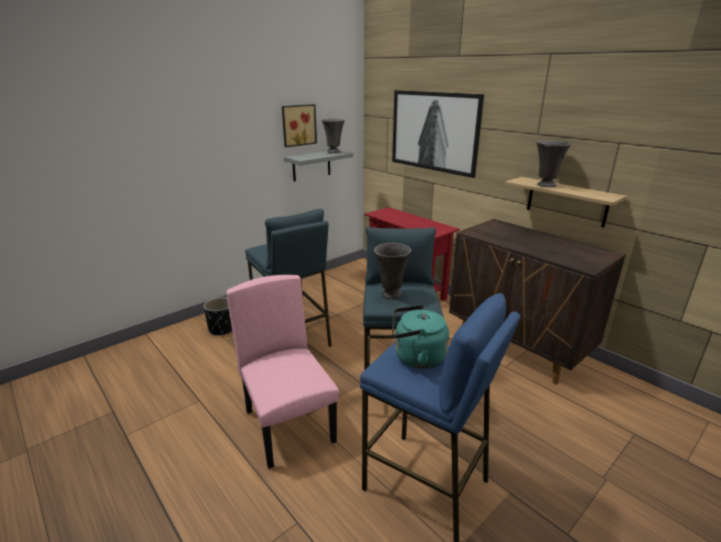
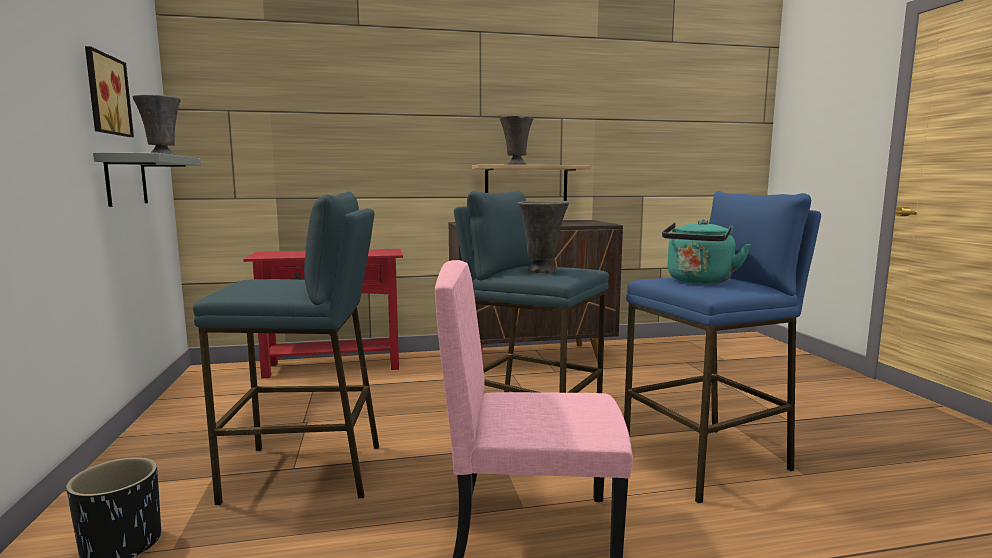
camera: 60 degrees left, 15 degrees down
picture [392,90,484,178] -> none

